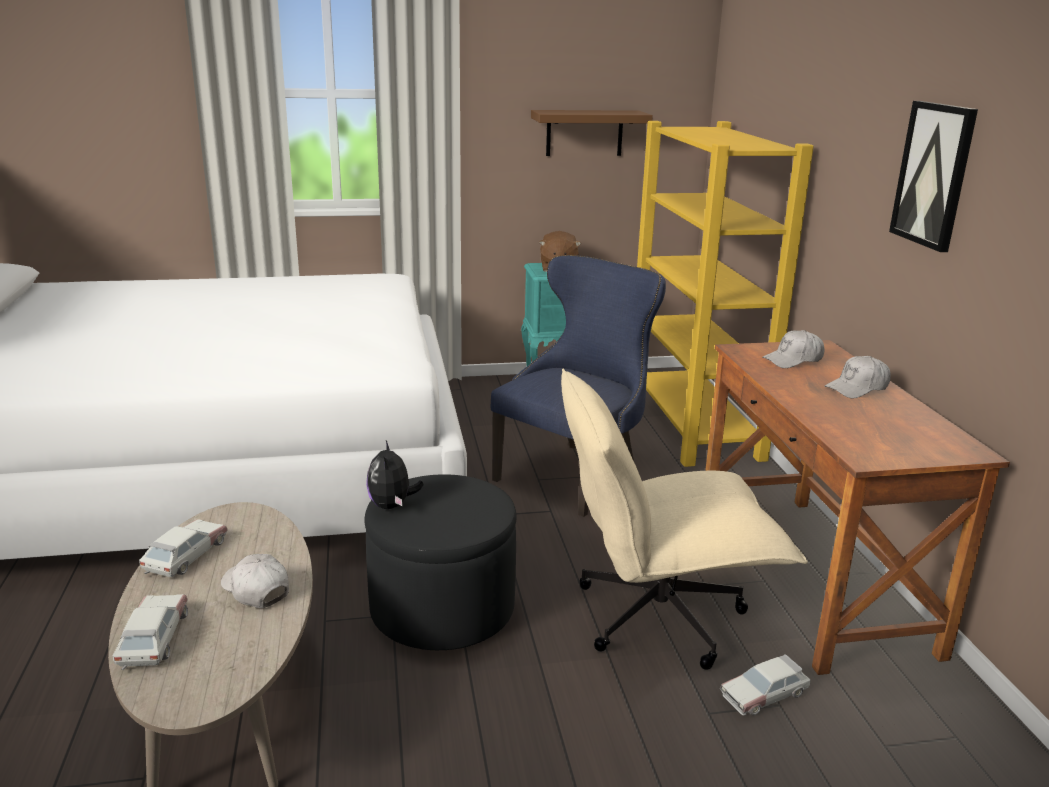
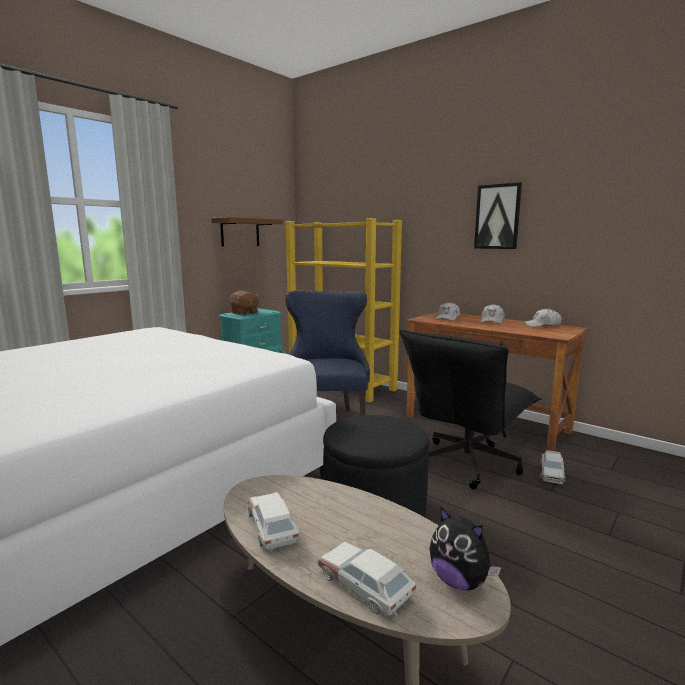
camera: 40 degrees left, 10 degrees down
white cap [221,554,289,608] -> white cap moved to [523,308,562,327]
plush toy [366,441,424,509] -> plush toy moved to [429,507,501,591]
beige office chair [561,368,808,670] -> black office chair [399,330,542,490]

